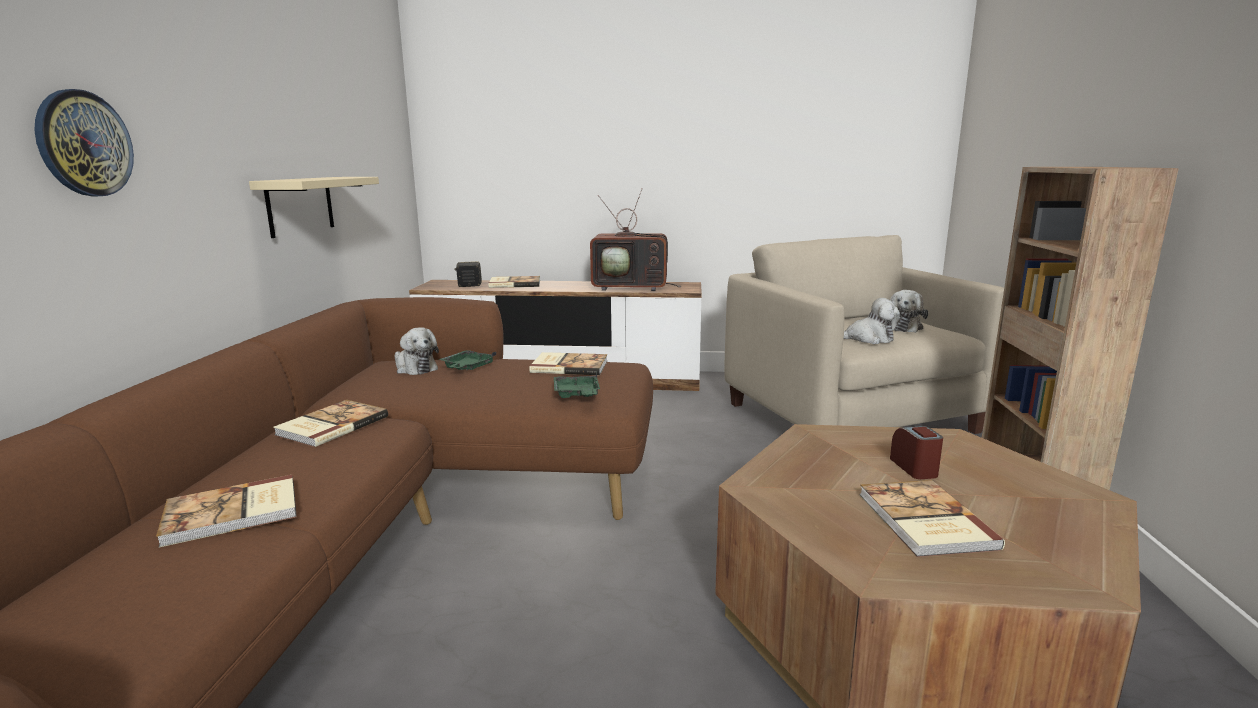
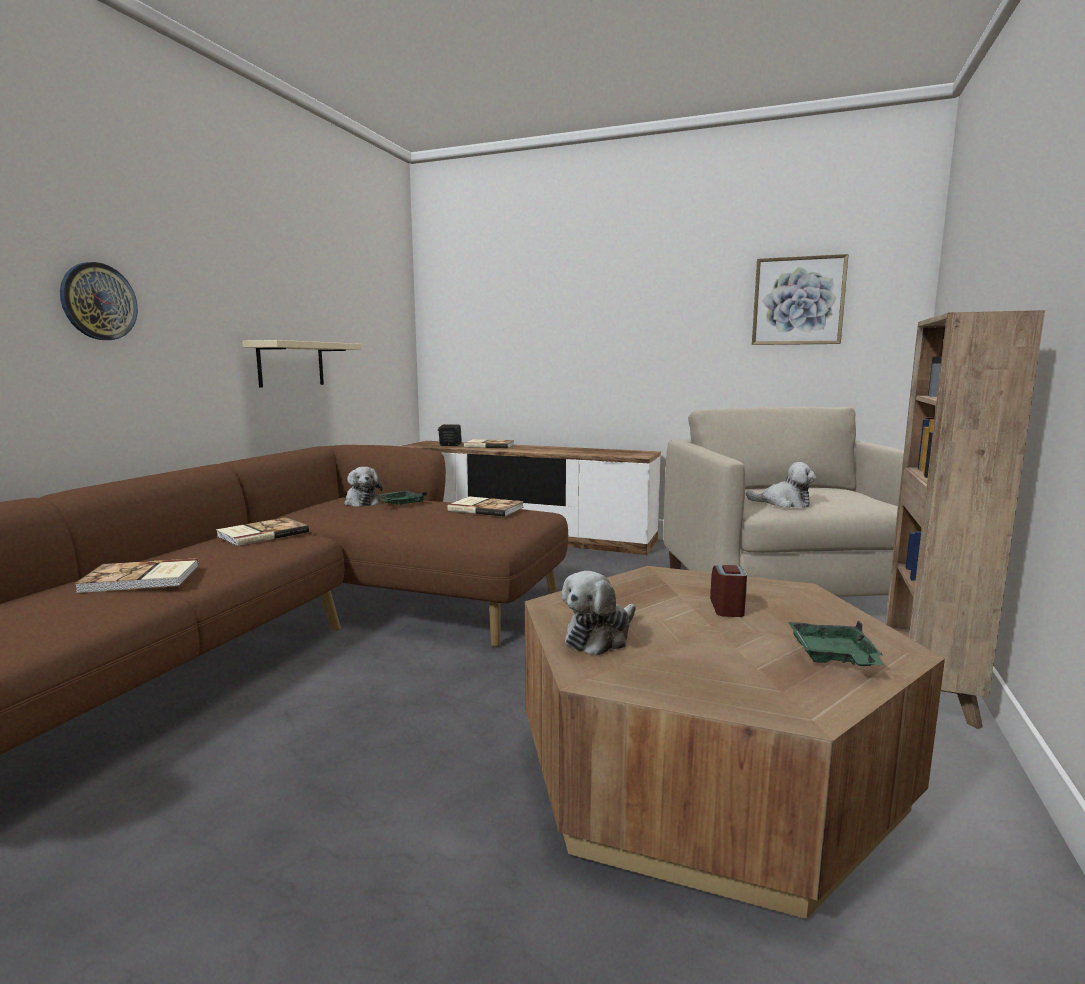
camera: 15 degrees right, 5 degrees down
green tray [554,372,600,398] -> green tray moved to [788,620,884,666]
television [590,188,681,291] -> none
book [859,480,1005,557] -> none
plush toy [890,290,928,333] -> plush toy moved to [562,571,636,656]
none -> picture [752,254,849,345]

